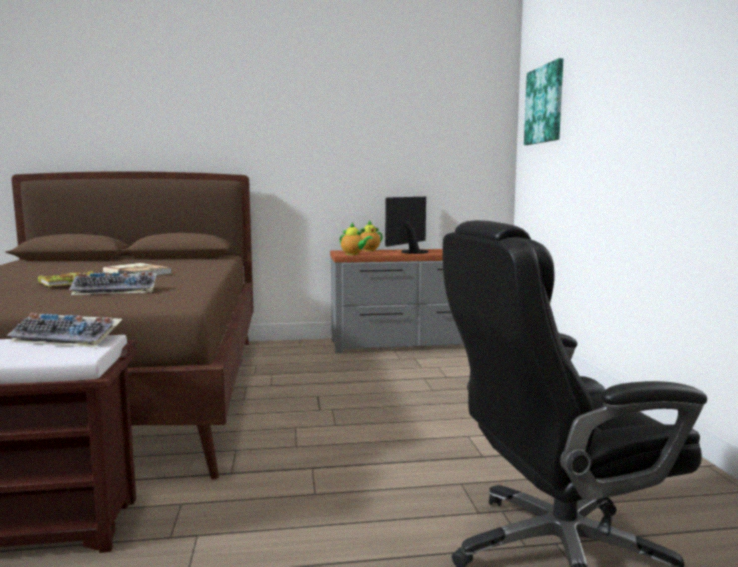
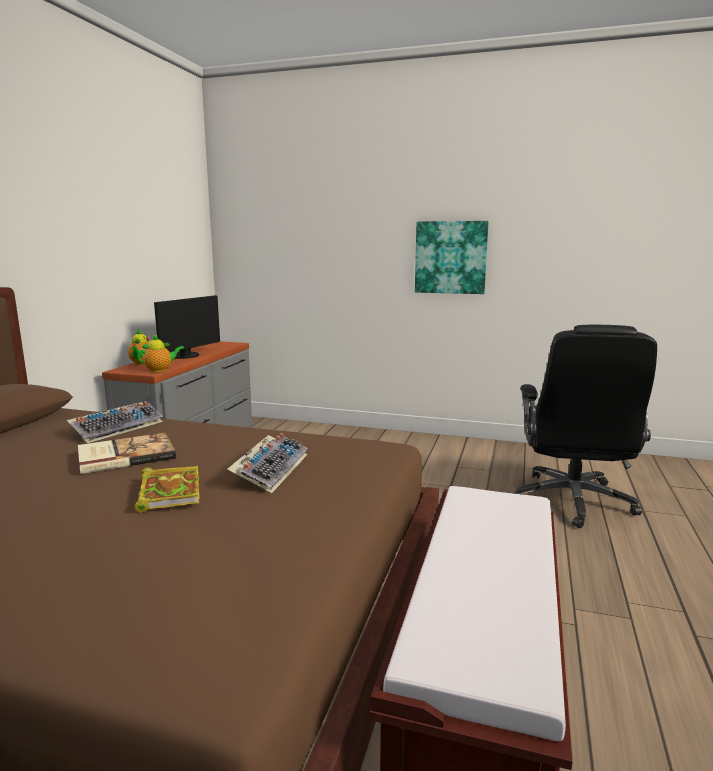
camera: 65 degrees left, 5 degrees up
keyboard [8,313,122,347] -> keyboard moved to [67,401,163,443]
monitor [385,197,428,254] -> monitor turned 120 degrees counterclockwise [154,295,220,359]
picture [524,58,563,145] -> picture moved to [415,221,489,294]

